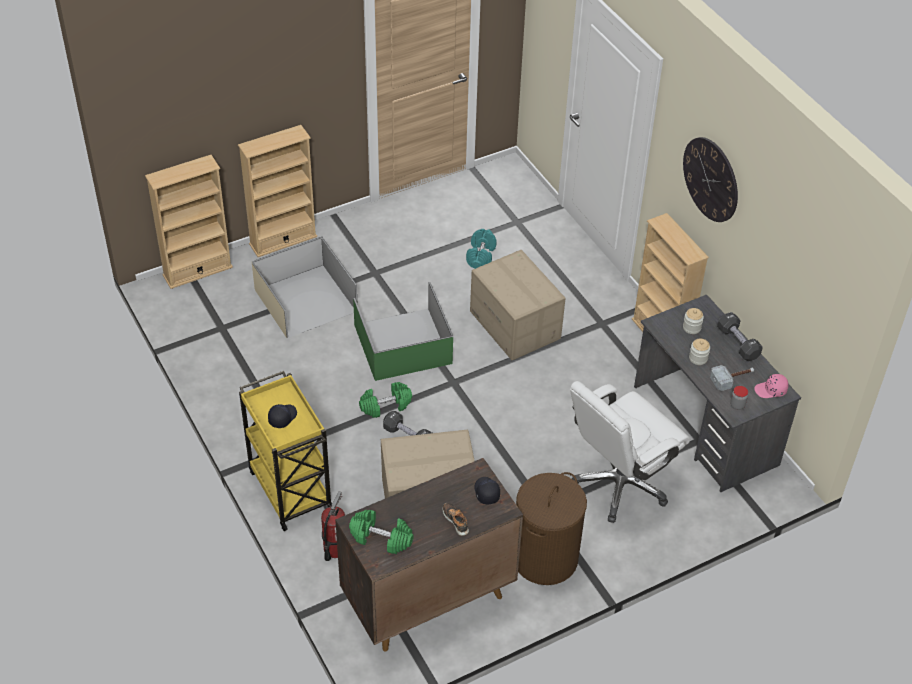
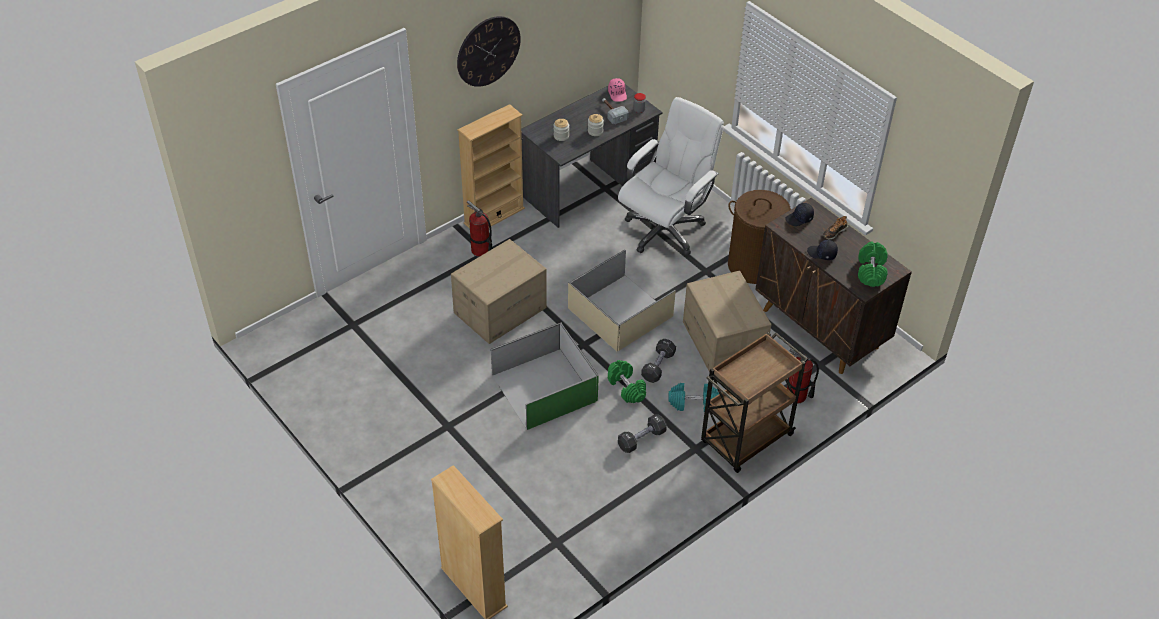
camera: 100 degrees left, 0 degrees up
beige bookcase [238,125,317,257] -> none
yellow cart [239,371,332,531] -> brown cart [701,332,808,473]
beige storage box [252,237,358,338] -> beige storage box moved to [568,250,676,351]
black cap [268,404,297,428] -> black cap moved to [807,240,838,260]
turquoise dumbbell [466,229,497,269] -> turquoise dumbbell moved to [668,383,719,412]
white office chair [570,381,690,523] -> white office chair turned 90 degrees counterclockwise [618,97,724,256]
black dumbbell [717,312,763,361] -> black dumbbell moved to [618,414,667,453]
none -> fire extinguisher [467,200,493,257]

